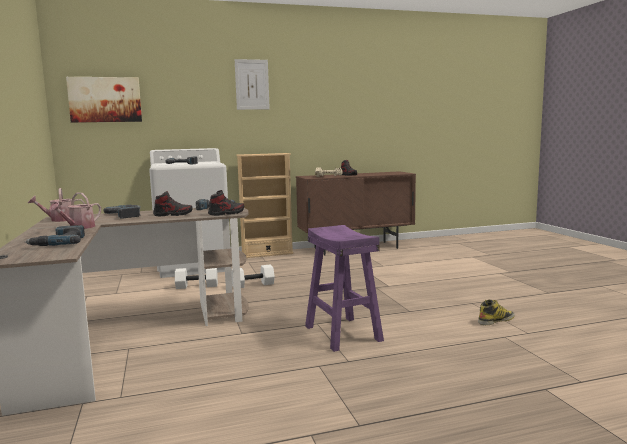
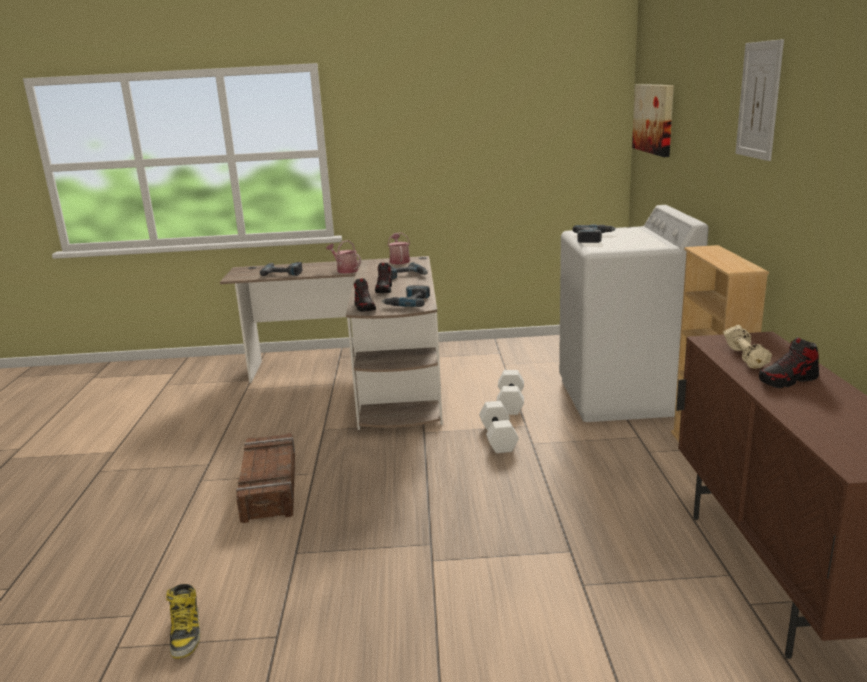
camera: 105 degrees right, 10 degrees up
purple stool [305,225,384,352] -> crate [236,433,295,523]

